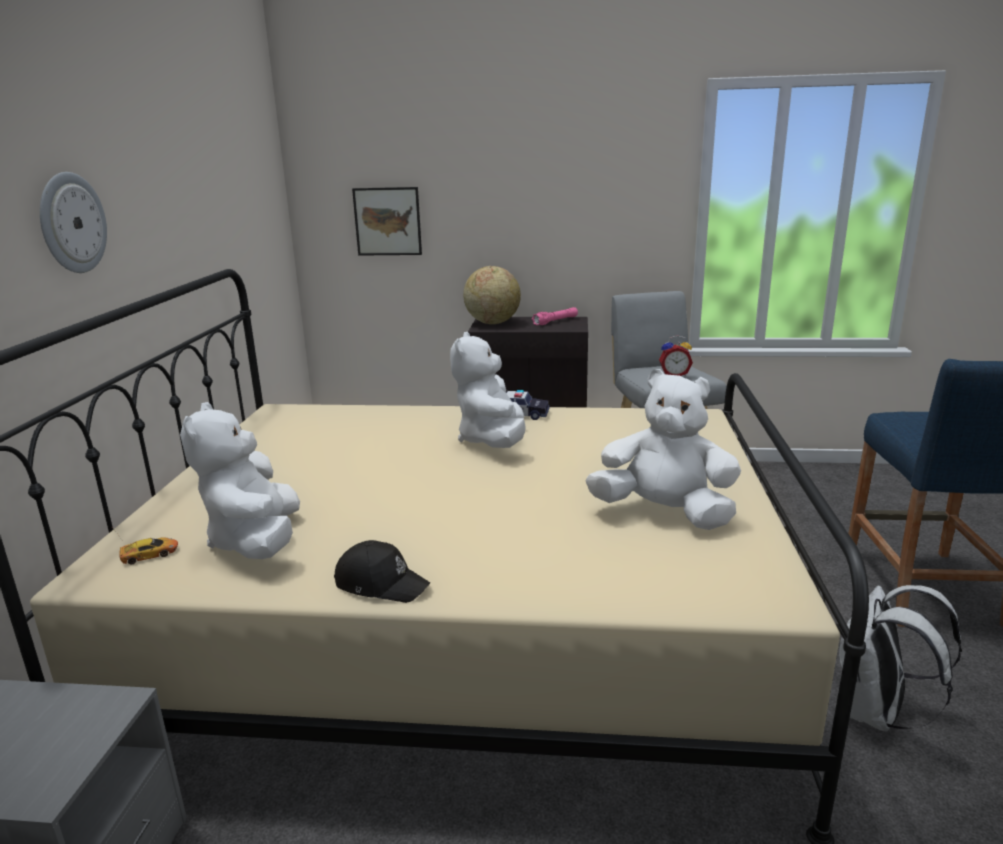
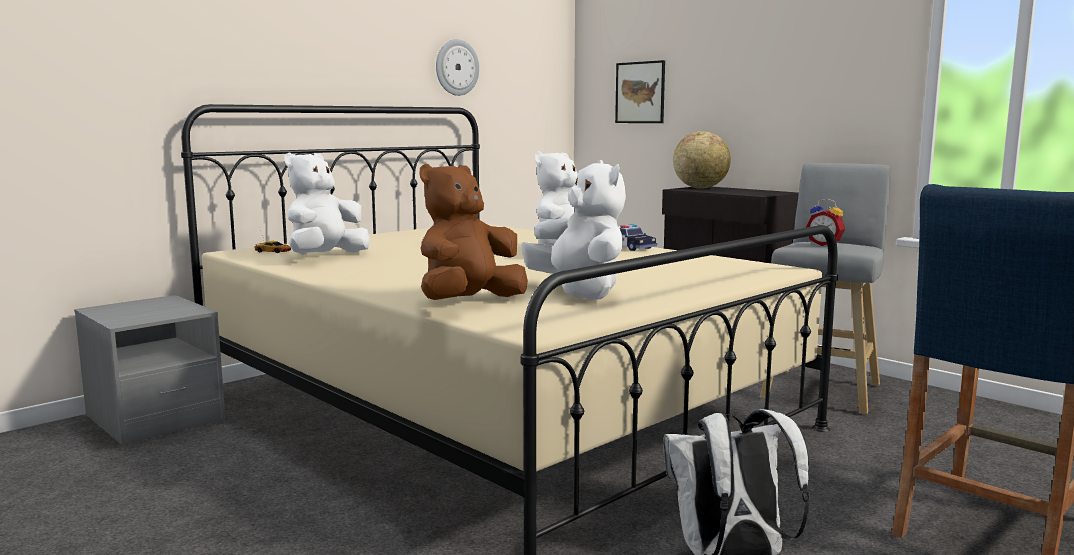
camera: 40 degrees right, 10 degrees down
wall clock [40,172,107,273] -> wall clock moved to [436,39,479,96]
black cap [334,540,430,603] -> none
pink flashlight [532,307,578,325] -> none
none -> brown plush toy [420,164,528,300]

